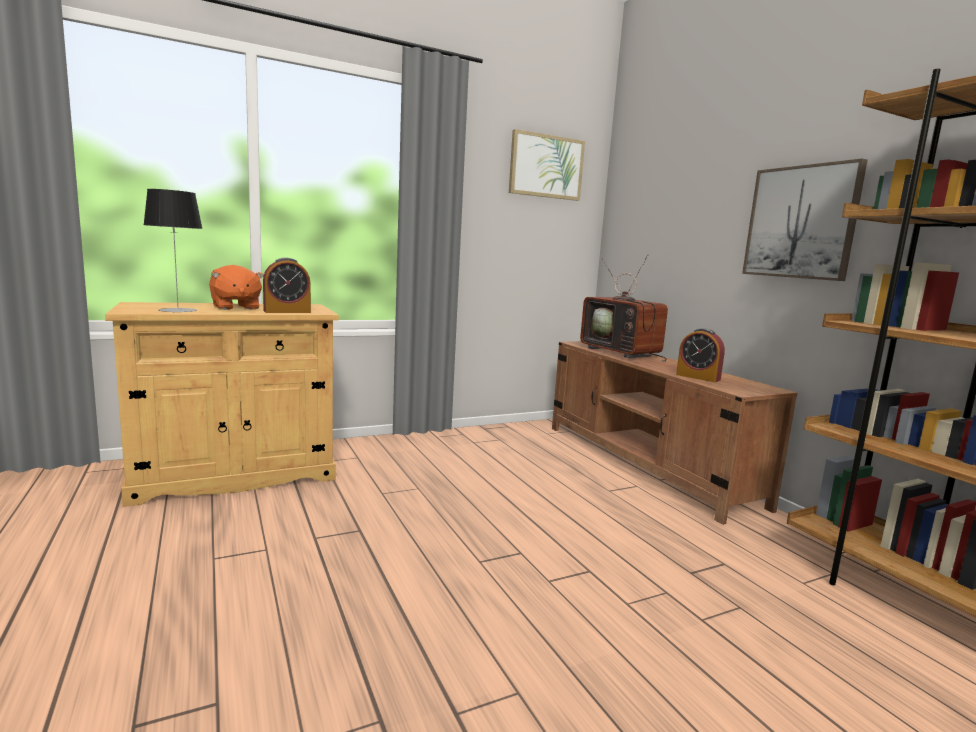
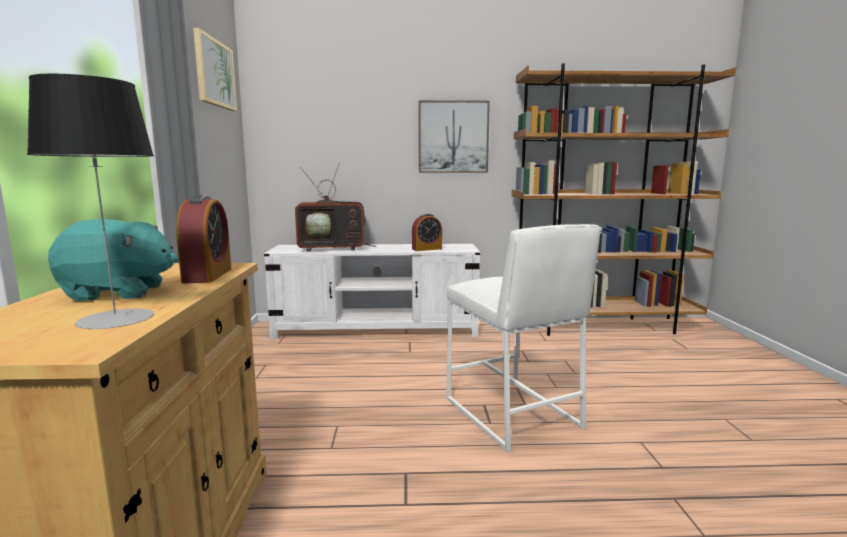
camera: 65 degrees left, 0 degrees up
orange plush toy [209,265,264,310] -> turquoise plush toy [48,219,178,301]
brown tv stand [552,341,797,525] -> white tv stand [264,244,480,339]
none -> white stool [447,224,601,452]

